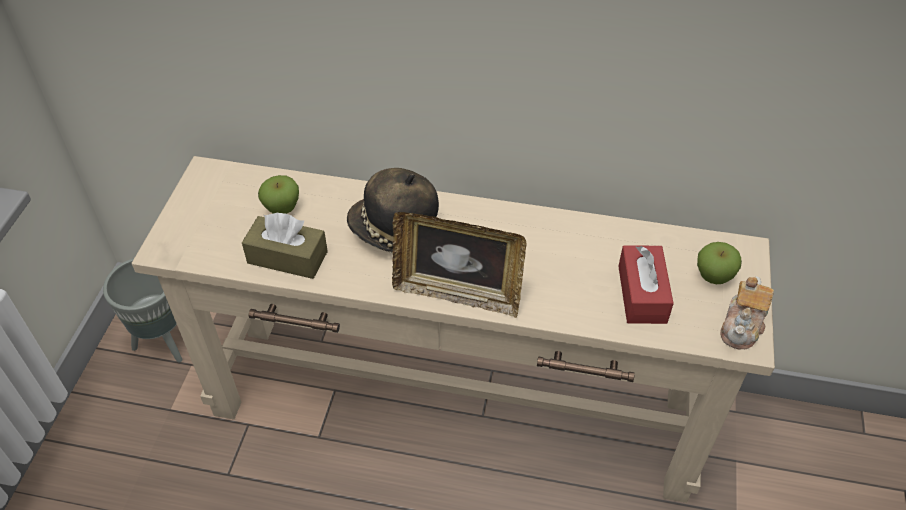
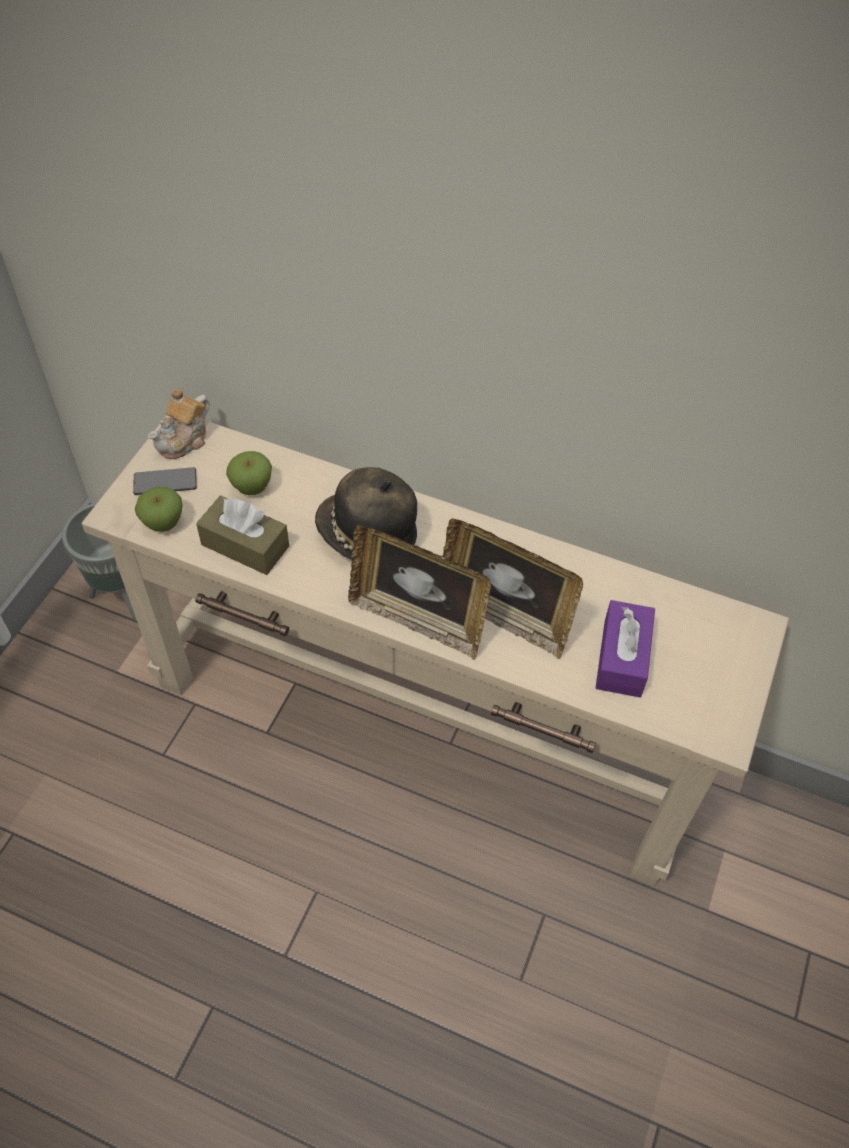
camera: 10 degrees right, 5 degrees up
red tissue box [618,245,674,324] -> purple tissue box [596,600,655,697]
apple [697,242,742,284] -> apple moved to [135,487,183,532]
teapot [720,277,774,349] -> teapot moved to [148,389,209,459]
none -> phone [133,467,197,495]
none -> picture frame [442,518,583,659]

